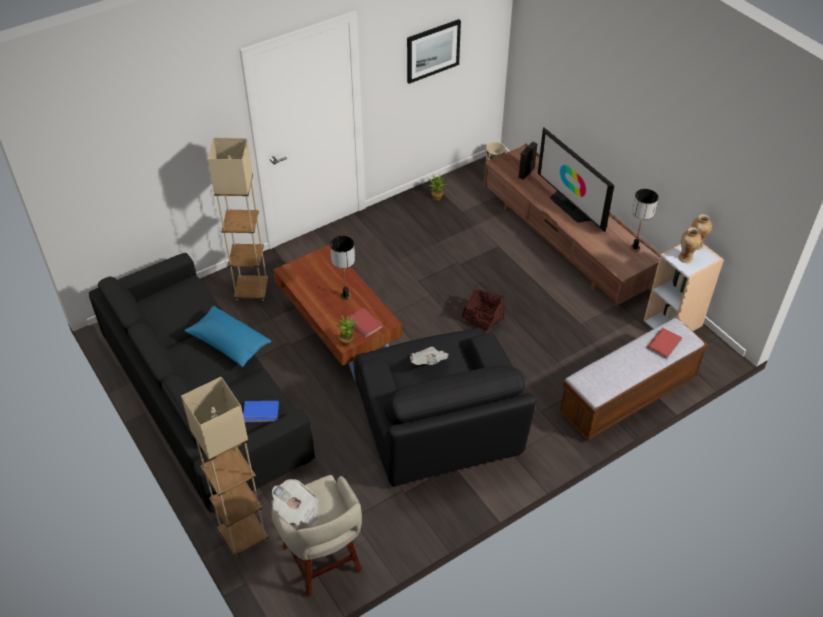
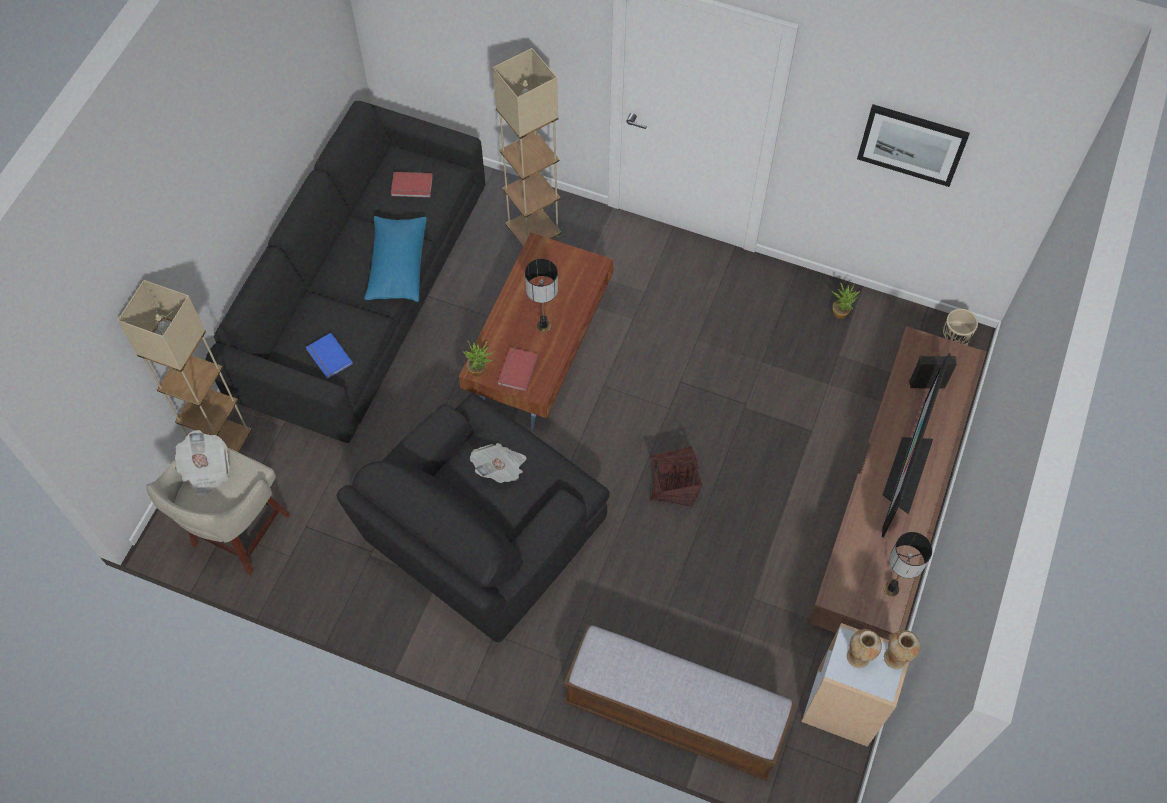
camera: 55 degrees right, 15 degrees up
red book [646,327,682,359] -> red book moved to [391,172,433,198]

